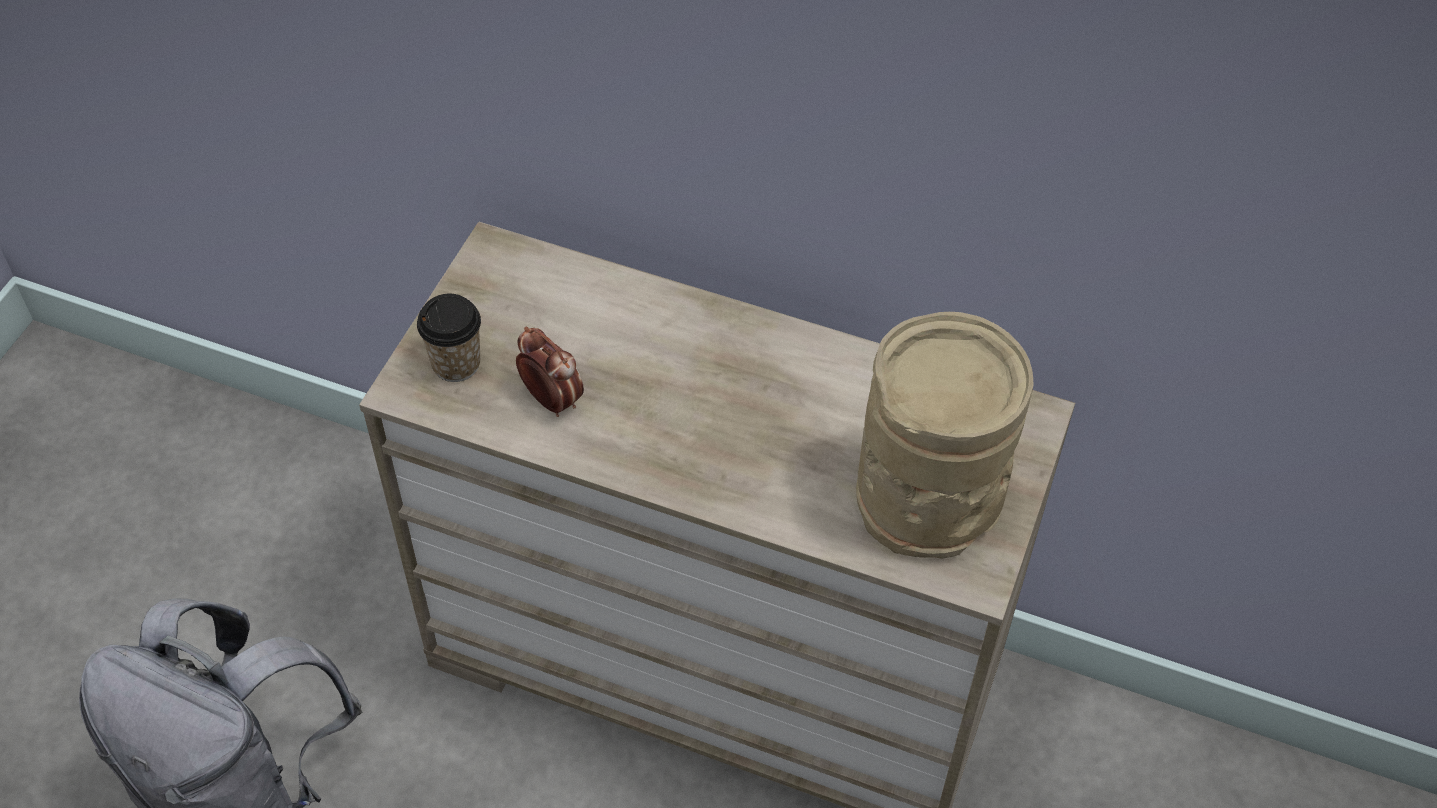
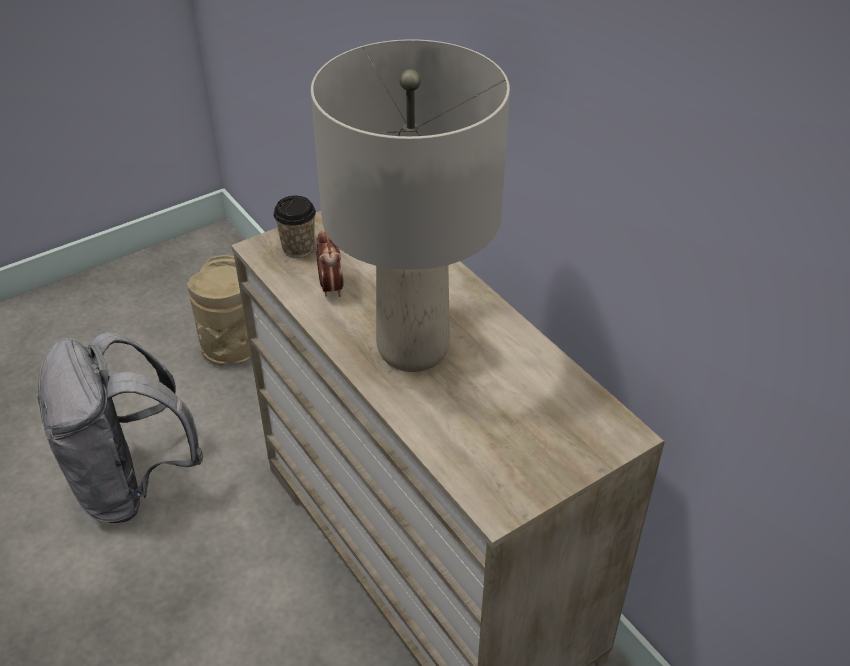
camera: 35 degrees right, 10 degrees down
beige vase [856,312,1033,559] -> beige vase moved to [187,255,251,367]
none -> grey table lamp [311,39,510,372]

